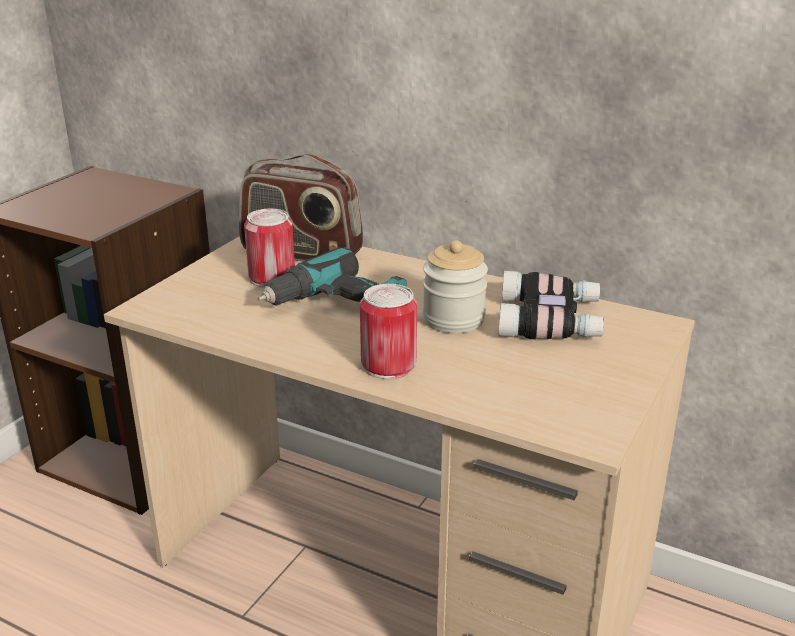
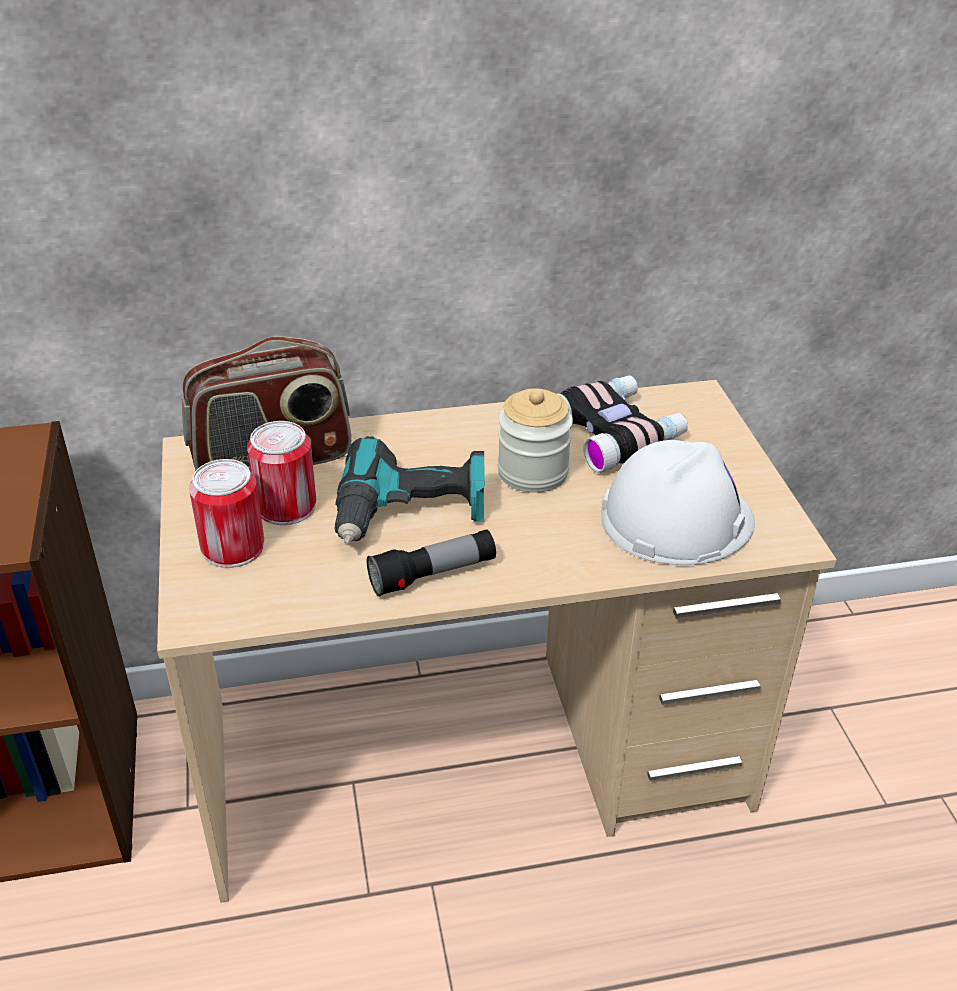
camera: 40 degrees left, 10 degrees up
can [360,284,417,379] -> can moved to [189,459,264,568]
none -> flashlight [367,529,496,597]
none -> white hard hat [601,440,755,565]

